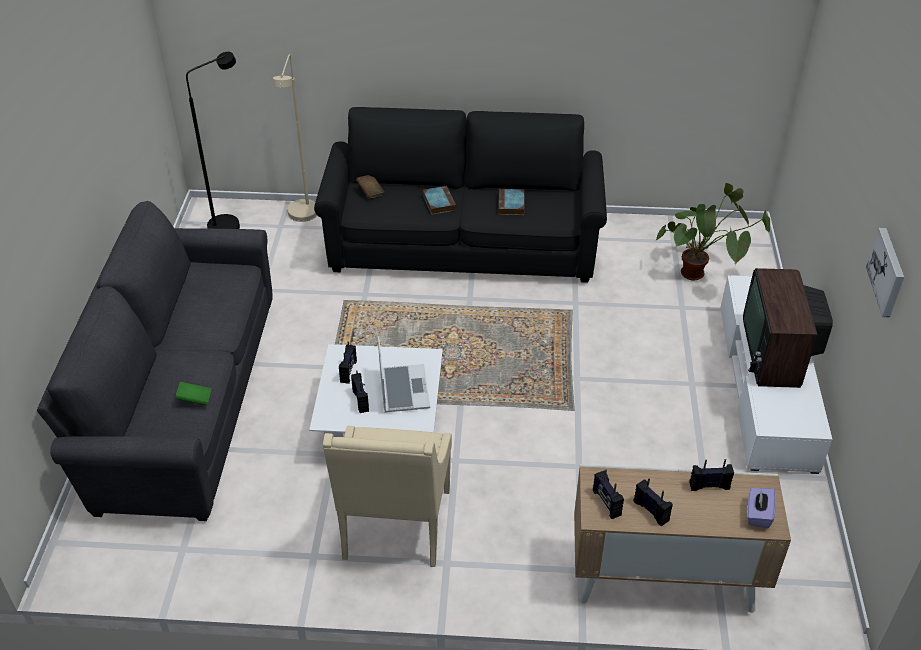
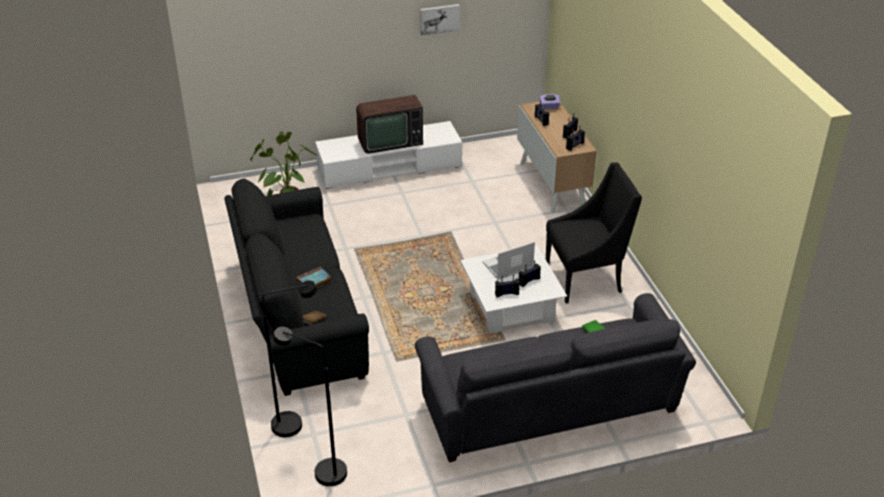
camera: 110 degrees left, 5 degrees down
beige floor lamp [273,54,317,222] -> black floor lamp [262,280,317,437]
beige armchair [323,426,452,567] -> black armchair [546,162,642,304]
book [498,189,525,215] -> none

